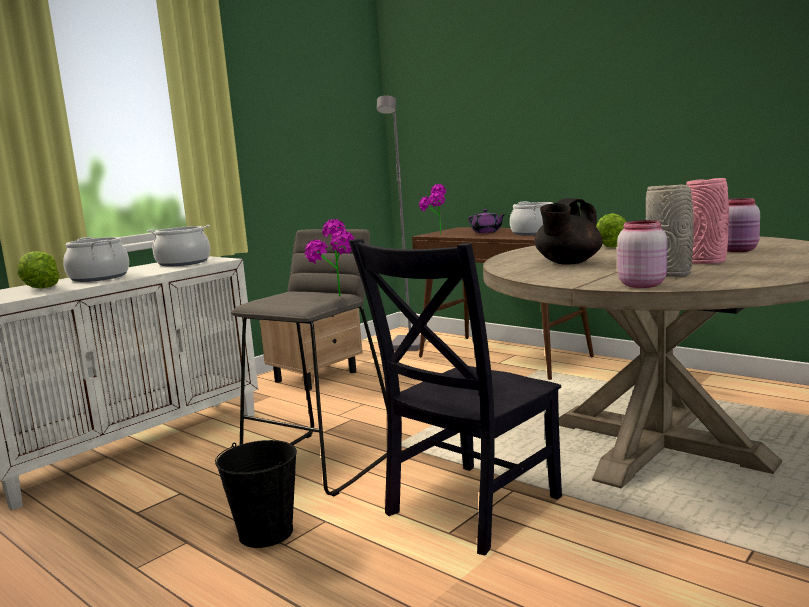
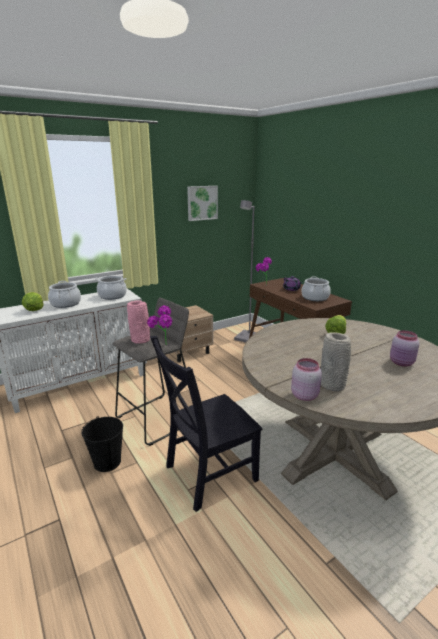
camera: 15 degrees right, 10 degrees up
black teapot [534,198,603,264] -> none
pink vase [686,178,729,264] -> pink vase moved to [127,300,150,344]
none -> picture [187,186,218,221]

